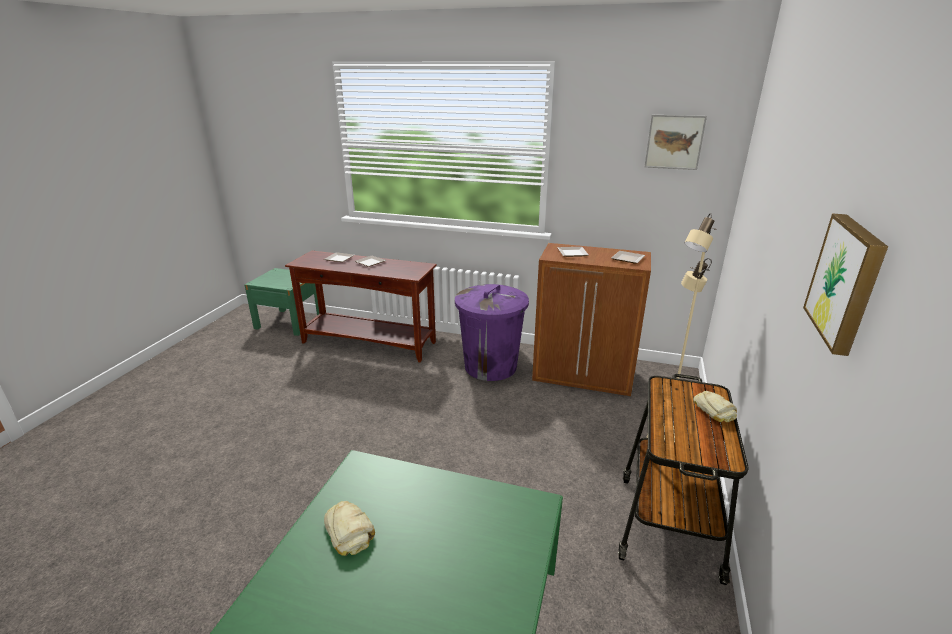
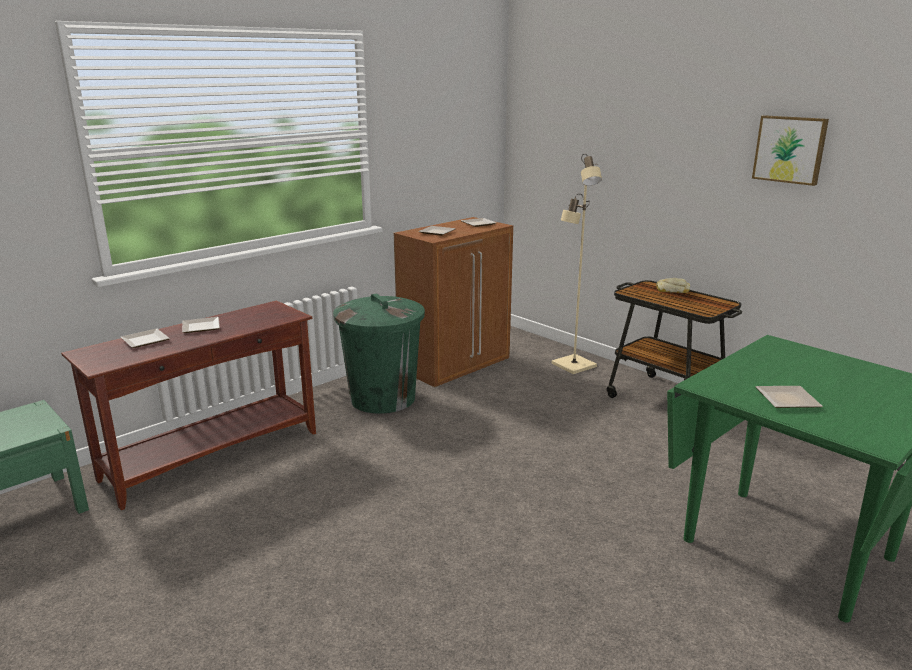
camera: 60 degrees left, 5 degrees down
bread [324,501,375,556] -> plate [755,386,823,408]
purple trash can [455,284,529,381] -> green trash can [333,294,425,414]
picture [645,115,707,170] -> none

